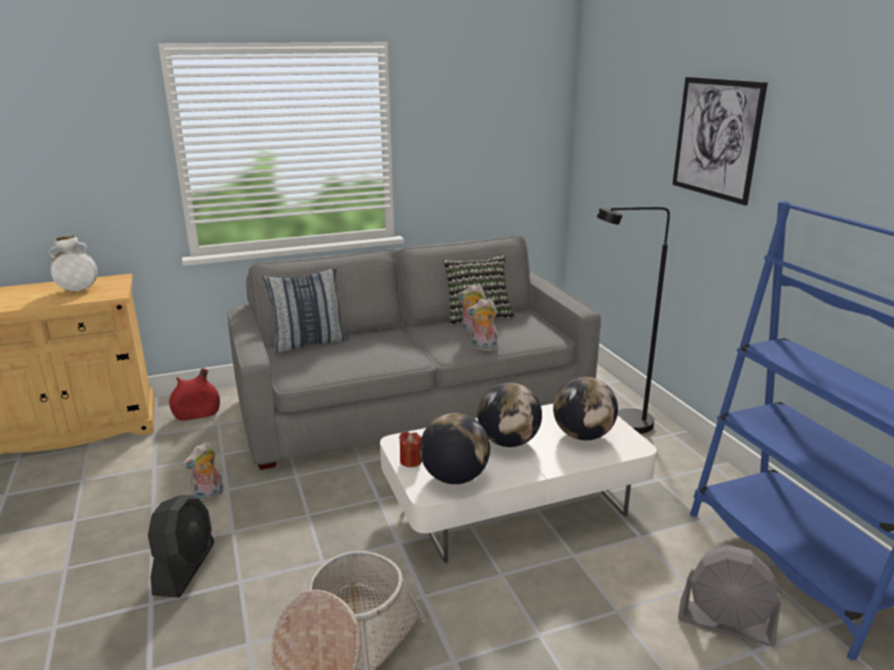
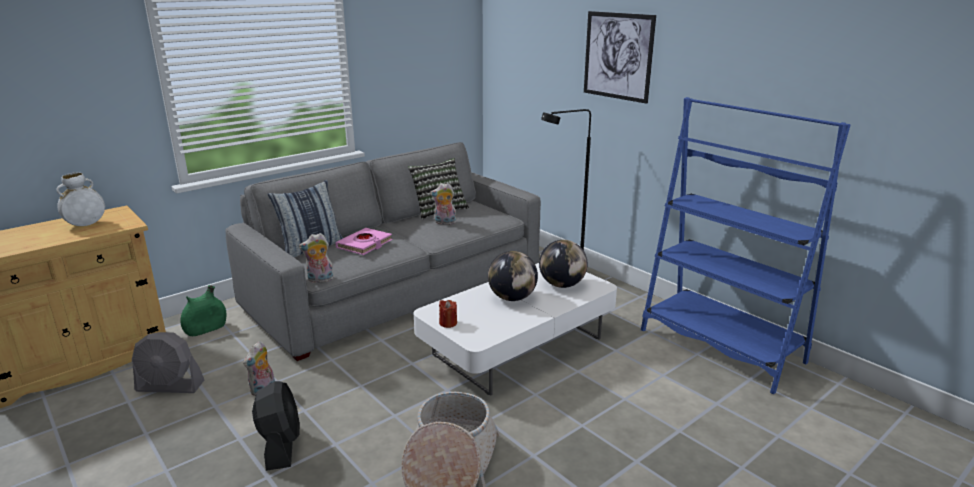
camera: 20 degrees left, 0 degrees up
red vase [169,368,220,421] -> green vase [180,285,226,336]
globe [420,413,490,484] -> none
plush toy [467,299,498,351] -> plush toy moved to [299,233,334,283]
grey fan [678,545,781,646] -> grey fan moved to [132,332,204,393]
none -> pink book [335,228,392,255]

